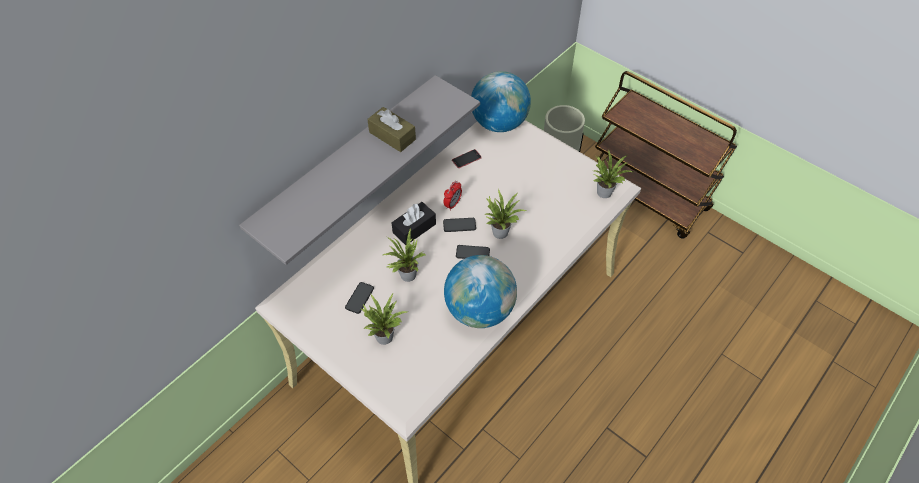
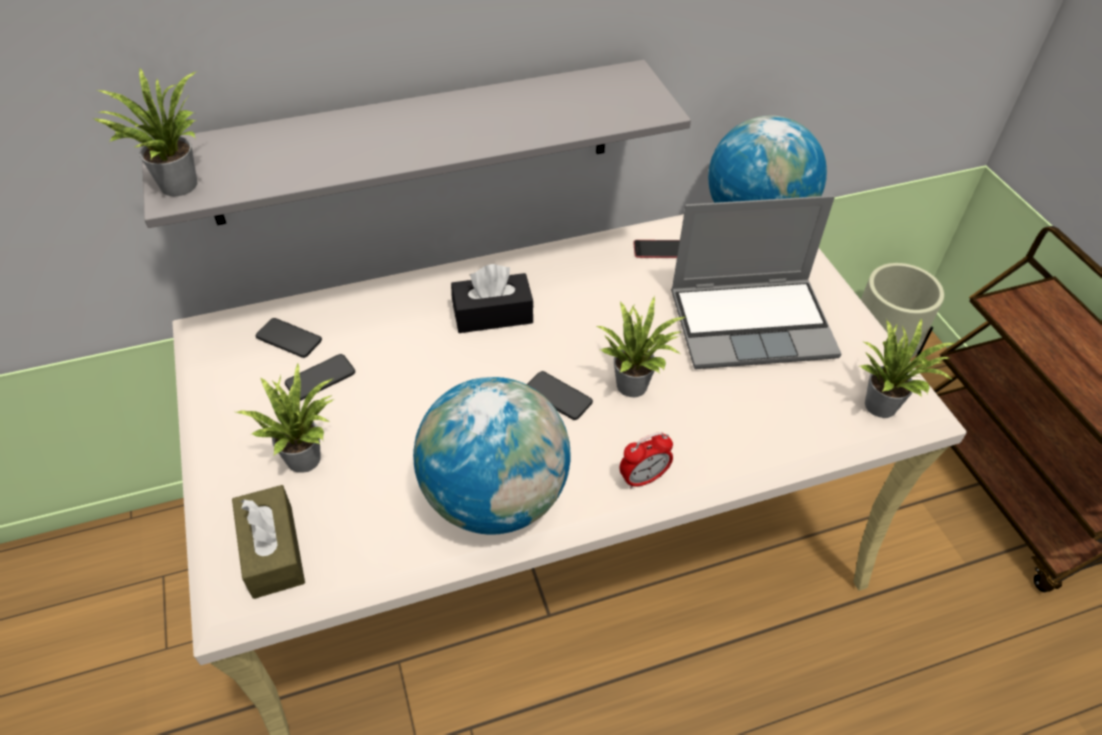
camera: 30 degrees right, 5 degrees down
brown tissue box [367,107,416,152] -> brown tissue box moved to [232,485,305,599]
potted plant [383,229,425,282] -> potted plant moved to [93,68,197,196]
alarm clock [443,181,462,211] -> alarm clock moved to [619,432,673,489]
phone [443,218,476,232] -> phone moved to [256,318,322,358]
none -> laptop [671,196,841,369]

